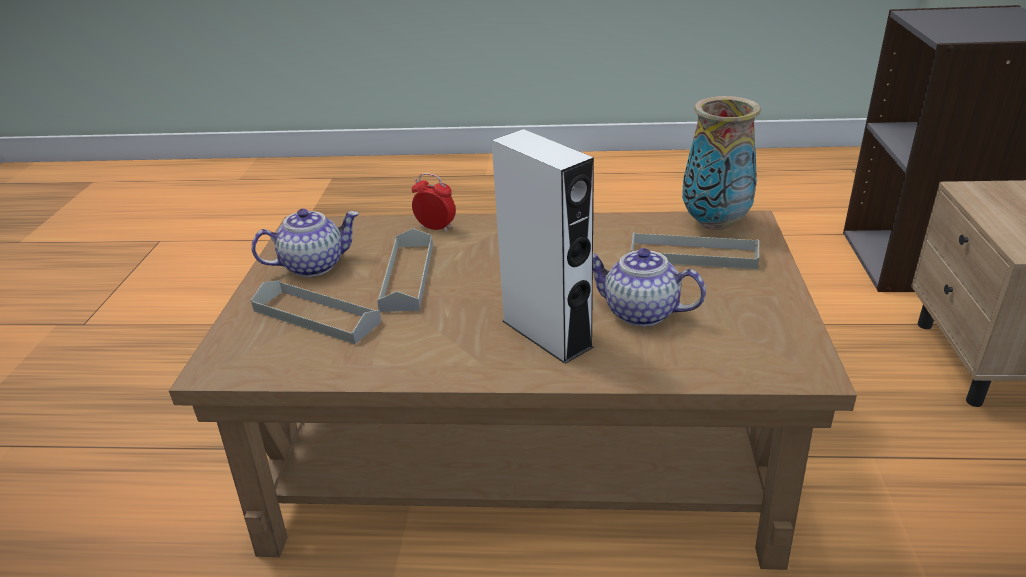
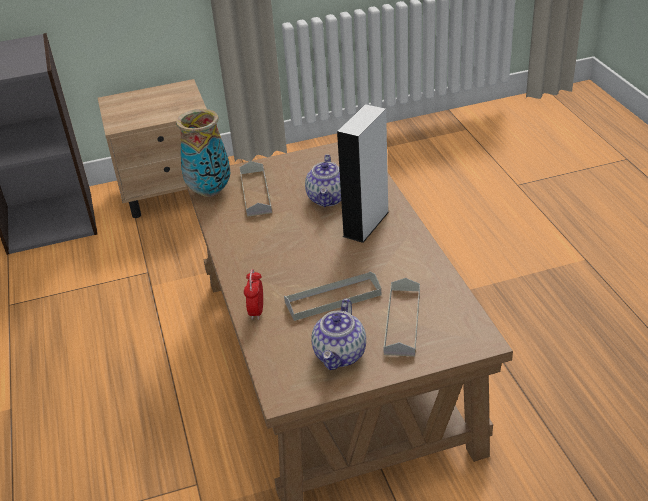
camera: 110 degrees left, 5 degrees up
teapot [251,209,359,277] -> teapot turned 120 degrees counterclockwise [311,299,366,370]

